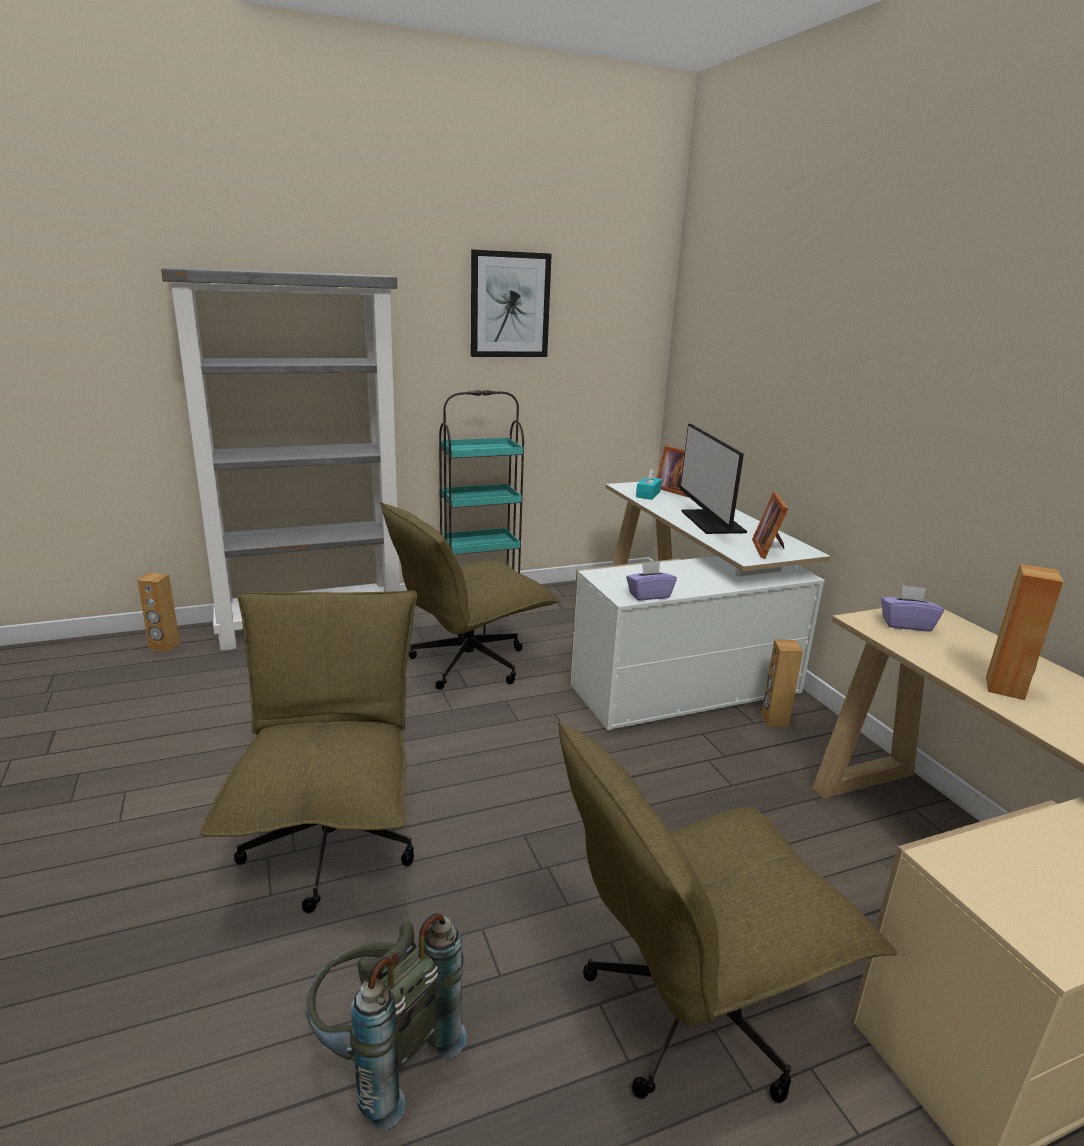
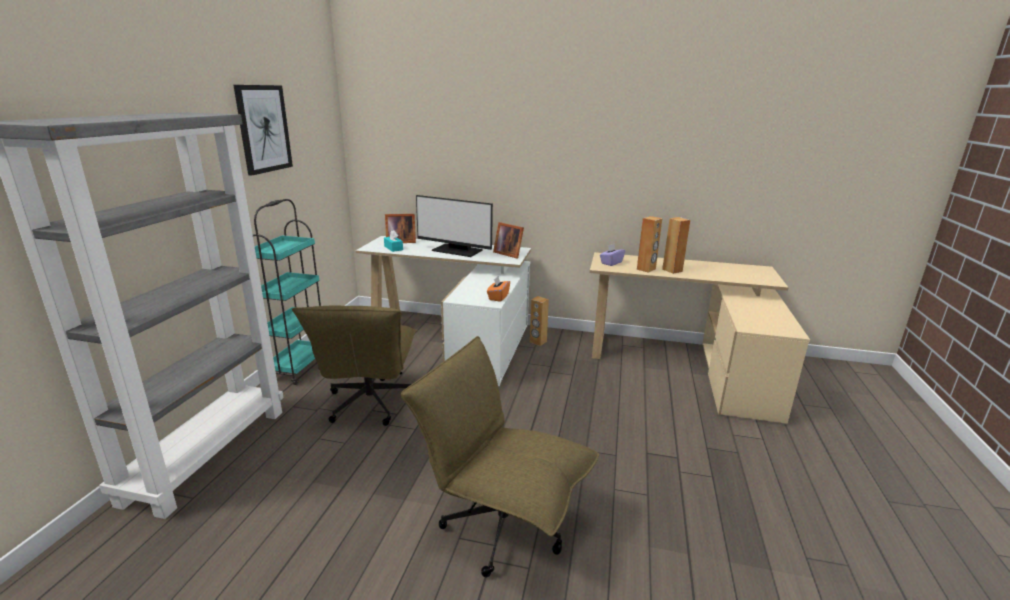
camera: 55 degrees left, 0 degrees up
brown speaker [137,573,180,652] -> brown speaker moved to [637,216,662,273]
grey backpack [306,913,467,1130] -> none
beige office chair [558,721,897,1103] -> none
purple tissue box [626,562,677,600] -> orange tissue box [487,276,510,302]

